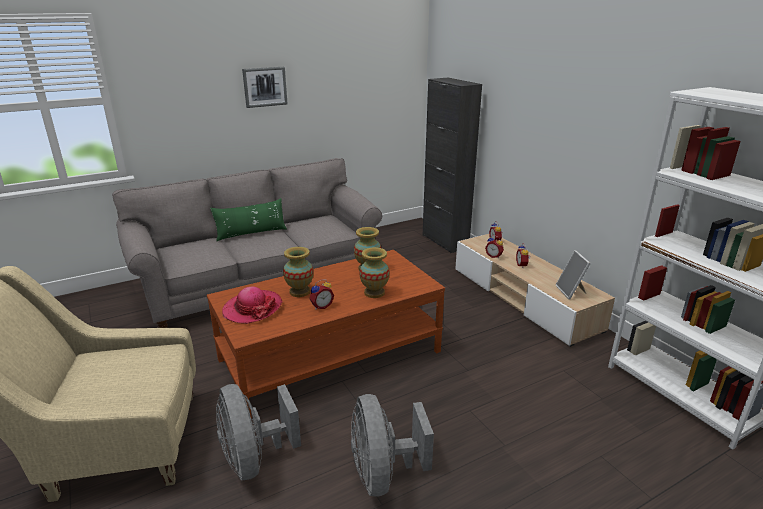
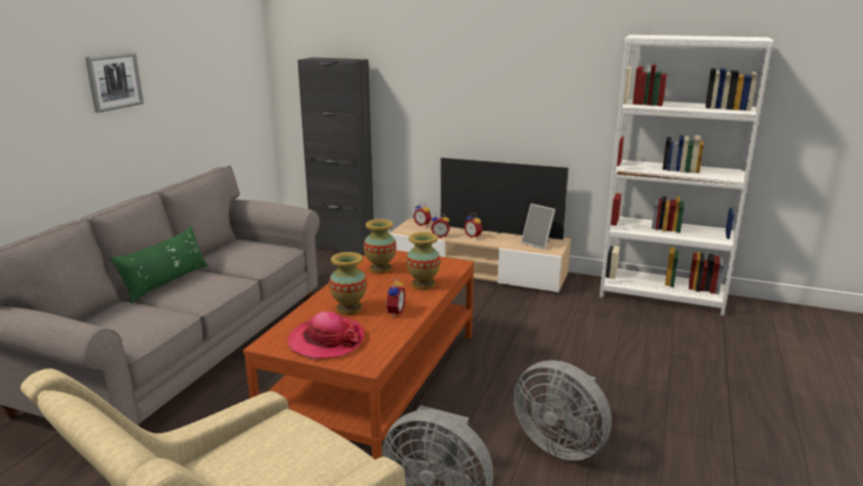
camera: 40 degrees left, 5 degrees down
none -> television [440,157,569,240]

